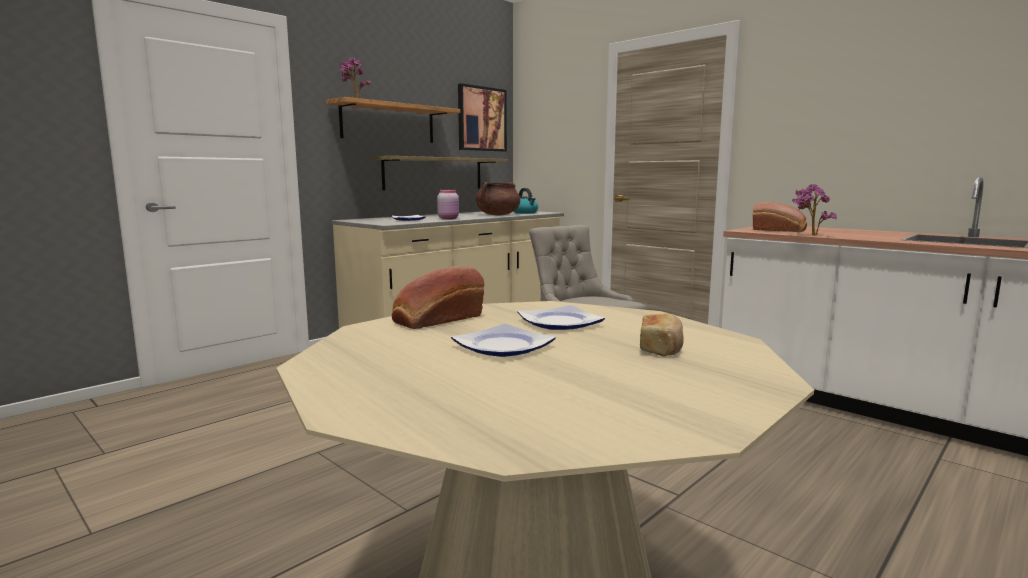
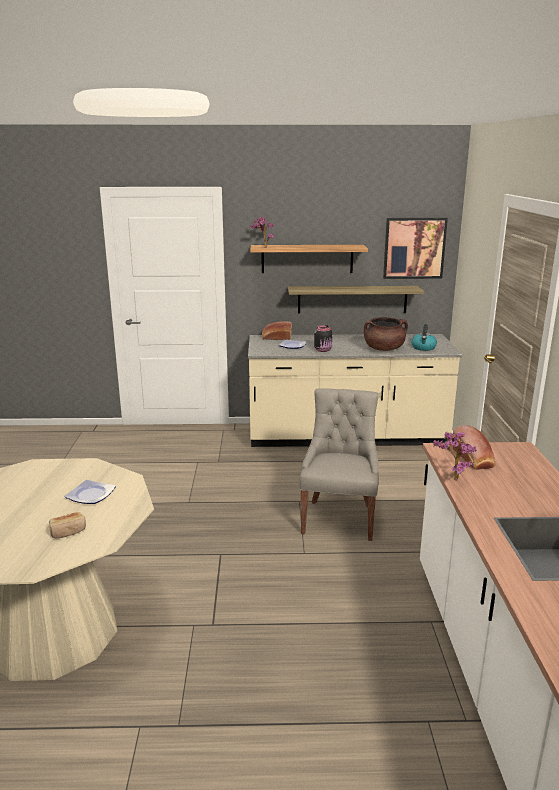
camera: 45 degrees right, 10 degrees up
bread [392,266,484,329] -> bread moved to [262,321,292,340]
pink jar [437,190,459,219] -> black jar [314,325,333,352]
plate [451,324,556,357] -> none

